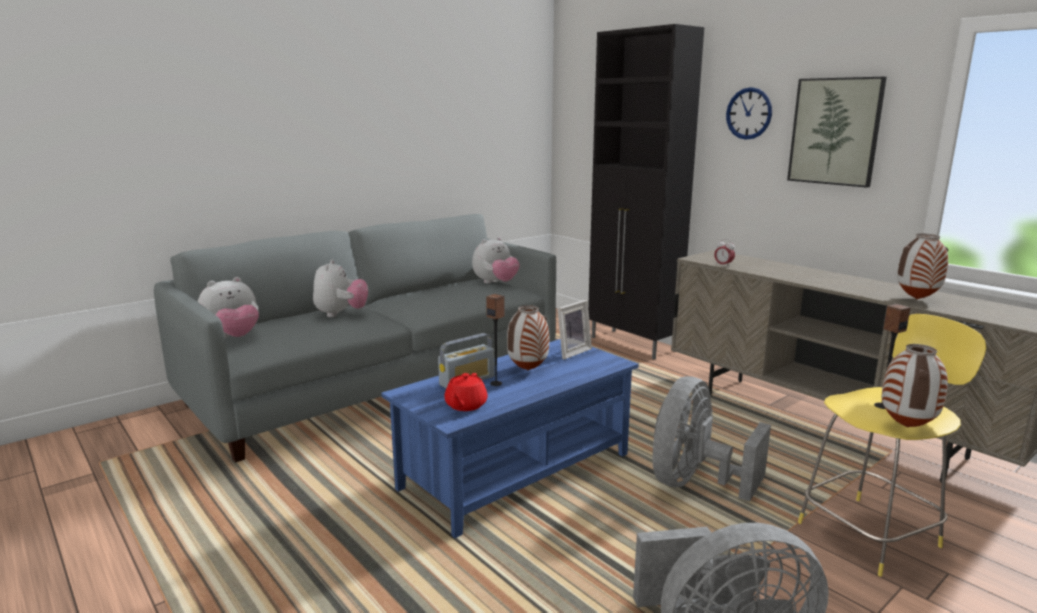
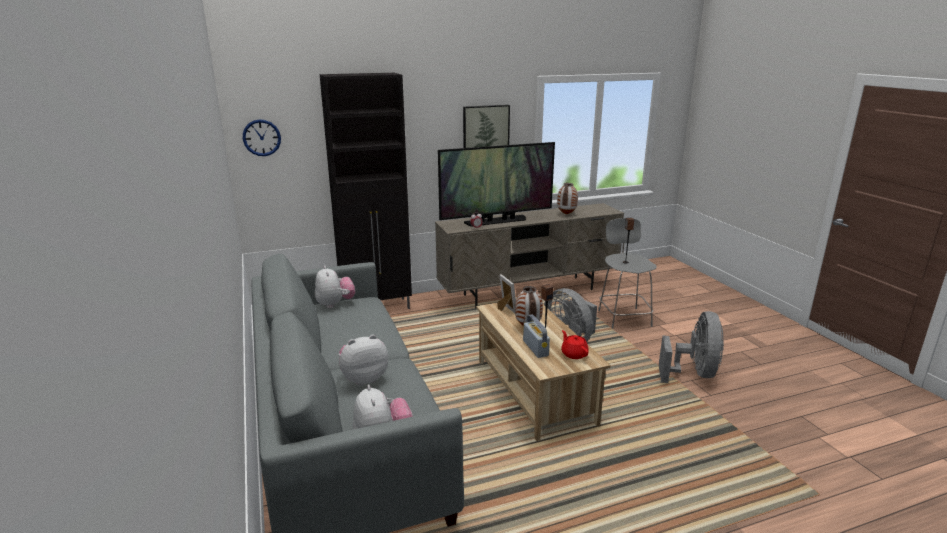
camera: 70 degrees left, 5 degrees up
plush toy [313,260,368,317] -> plush toy turned 45 degrees counterclockwise [339,335,388,386]
blue coffee table [381,339,639,538] -> beige coffee table [476,303,611,441]
red teapot [445,373,488,411] -> red teapot turned 150 degrees counterclockwise [561,330,589,359]
wall clock [726,87,772,140] -> wall clock moved to [243,119,281,156]
yellow stool [798,314,986,577] -> grey stool [598,218,657,329]
vase [882,344,948,427] -> none
none -> television [438,142,555,227]

